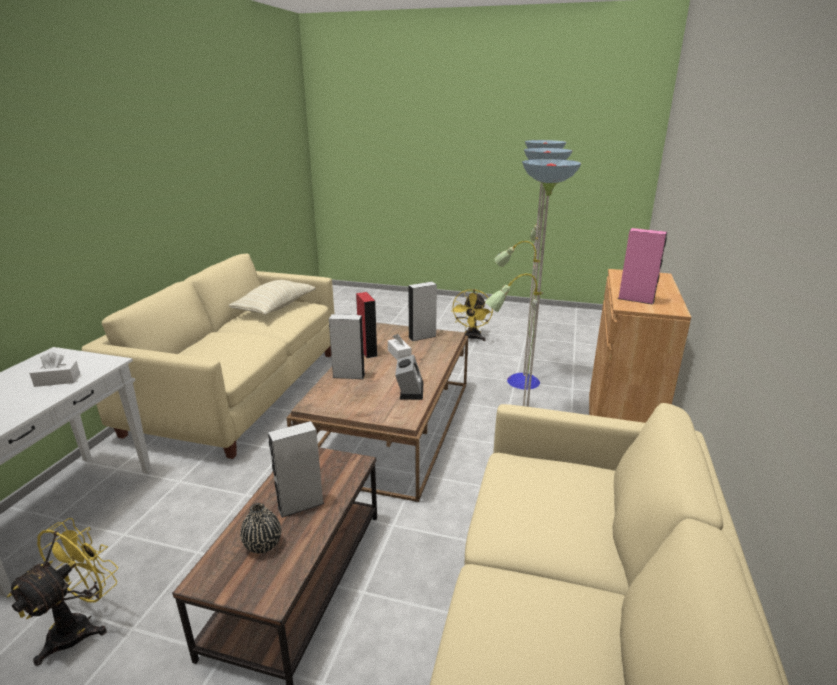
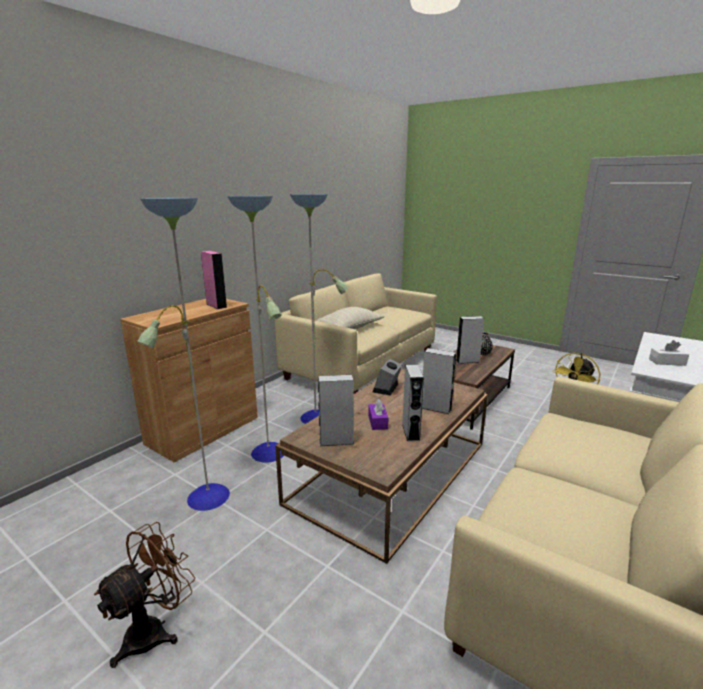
camera: 160 degrees left, 5 degrees down
beige pillow [228,280,316,315] -> beige pillow moved to [316,307,385,329]
red speaker [356,292,377,358] -> grey speaker [402,364,424,441]
white tissue box [388,334,411,360] -> purple tissue box [368,399,388,430]
yellow fan [451,289,493,341] -> brown fan [94,522,195,668]

